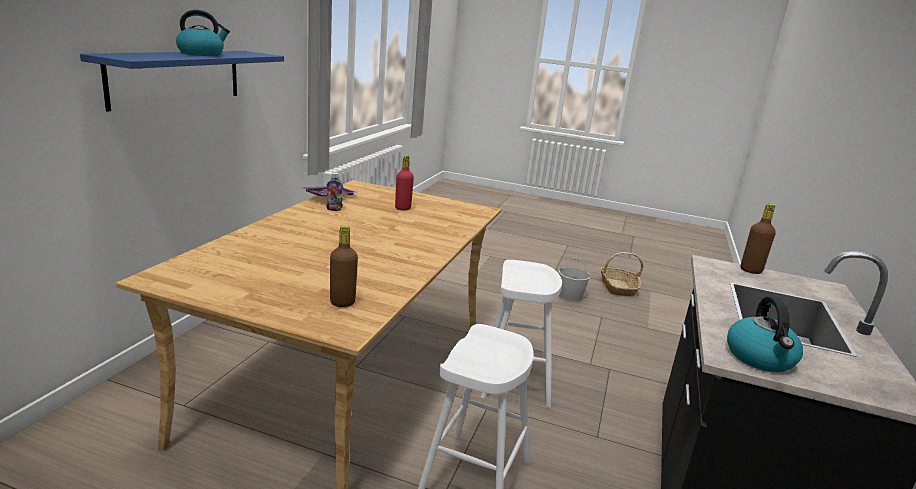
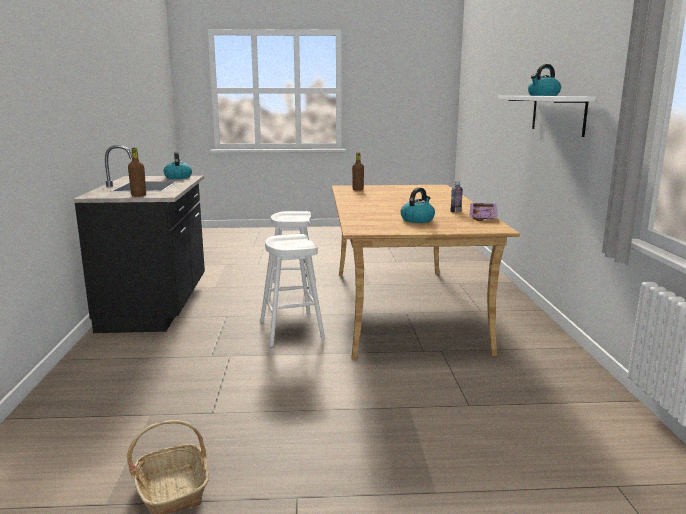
camera: 160 degrees right, 5 degrees down
blue shelf [80,51,284,112] -> white shelf [498,96,596,137]
red bottle [395,155,414,210] -> kettle [400,187,435,223]
white bucket [559,259,591,302] -> none

